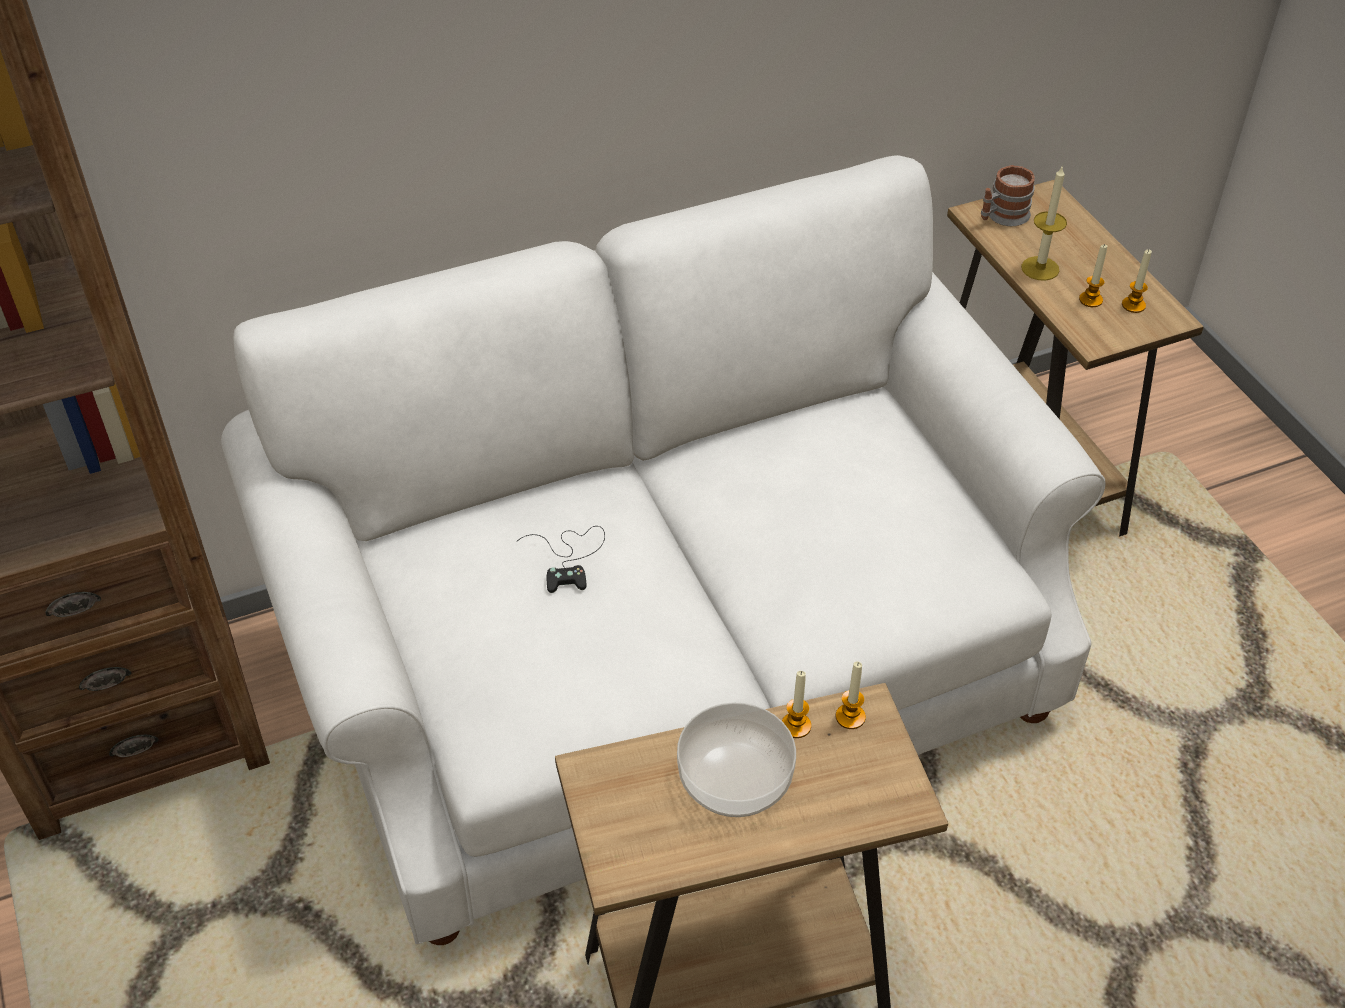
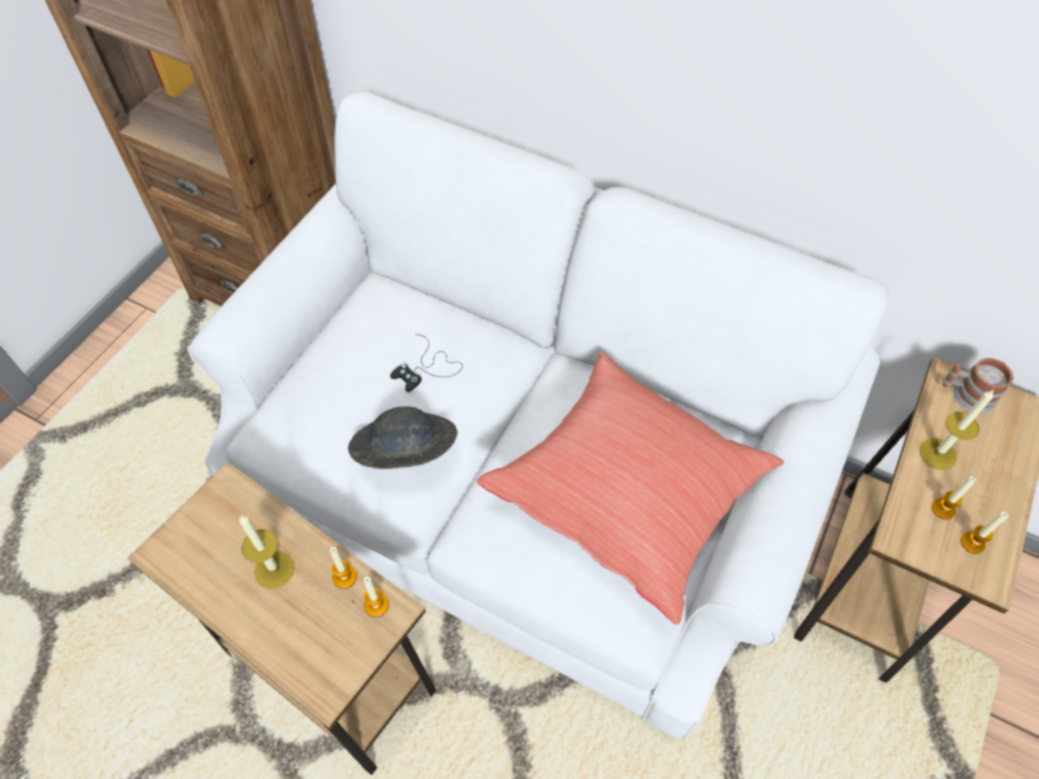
camera: 50 degrees right, 10 degrees up
bowl [677,703,796,817] -> candle [239,515,294,589]
none -> grey hat [348,407,458,469]
none -> red pillow [477,352,784,625]

